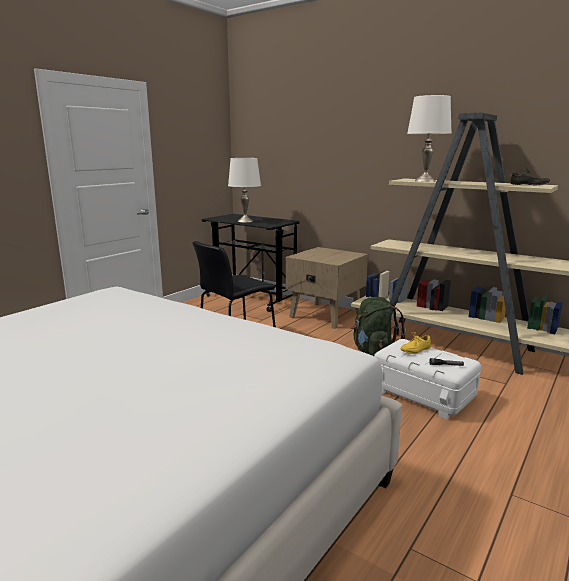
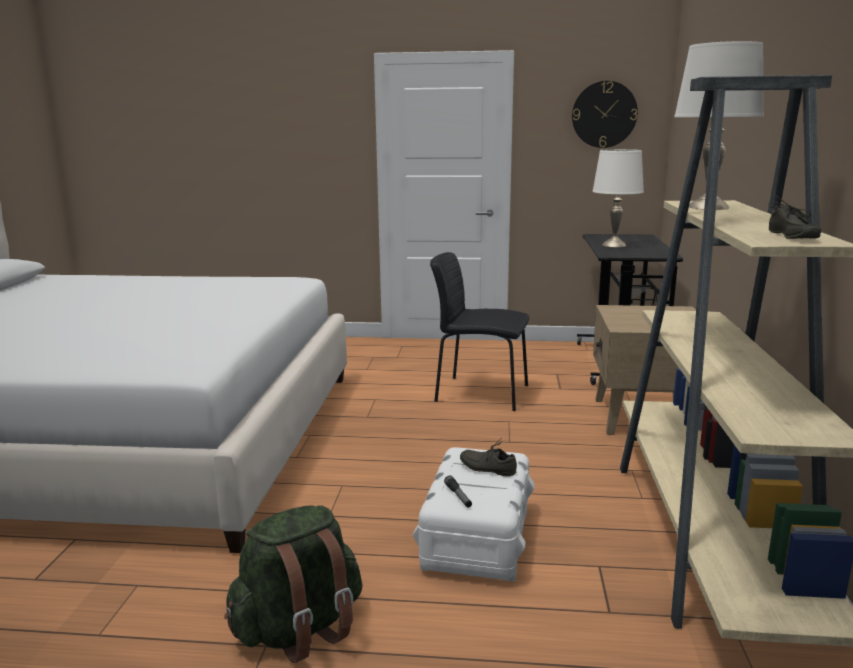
camera: 60 degrees right, 0 degrees up
green backpack [351,297,406,356] -> green backpack moved to [224,505,362,663]
yellow shoe [401,331,431,354] -> grey shoe [460,438,517,476]
none -> wall clock [572,81,638,148]

